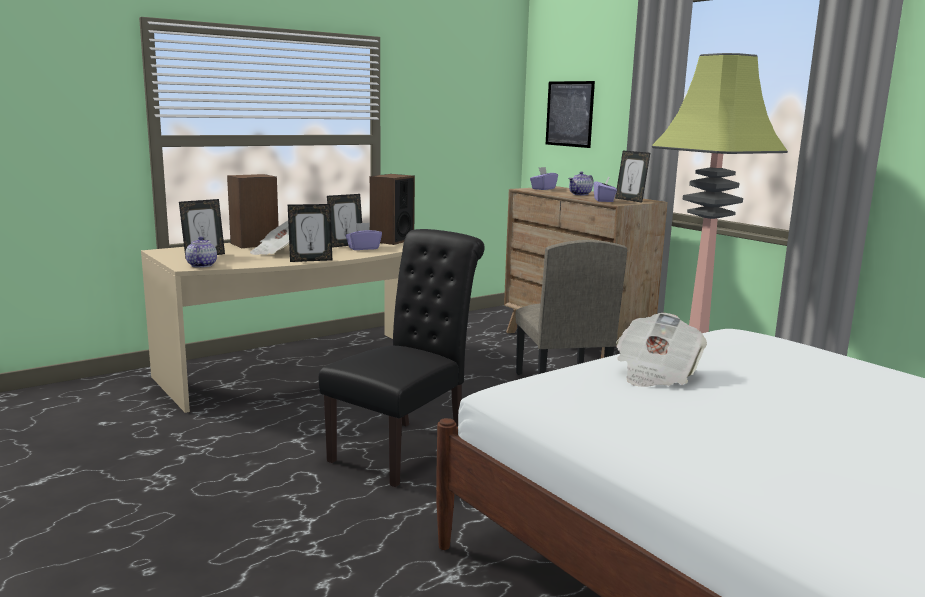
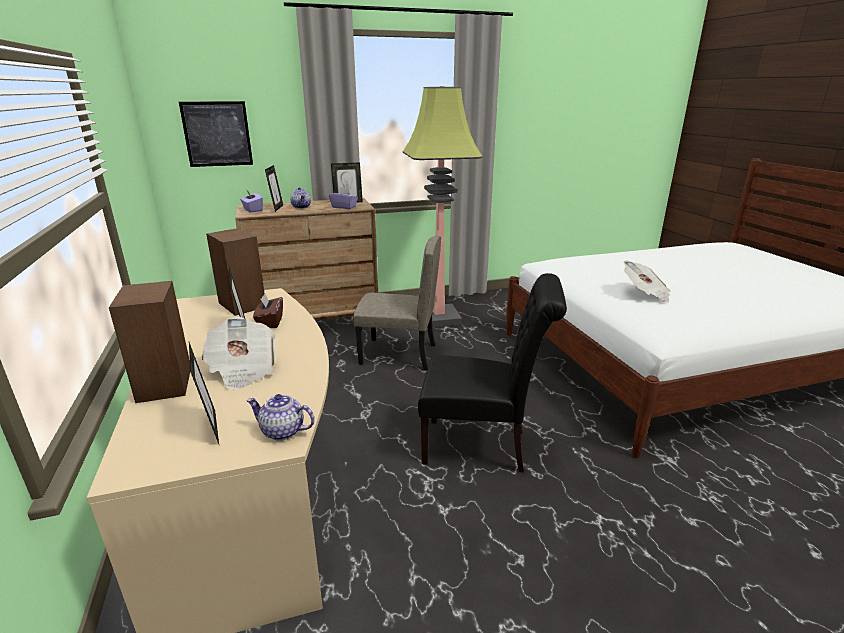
camera: 70 degrees left, 10 degrees up
picture frame [288,204,332,262] -> picture frame moved to [265,165,283,212]
black chair [319,229,485,487] -> black chair turned 135 degrees clockwise [418,273,567,473]
purple tissue box [345,222,382,250] -> brown tissue box [253,293,283,328]

